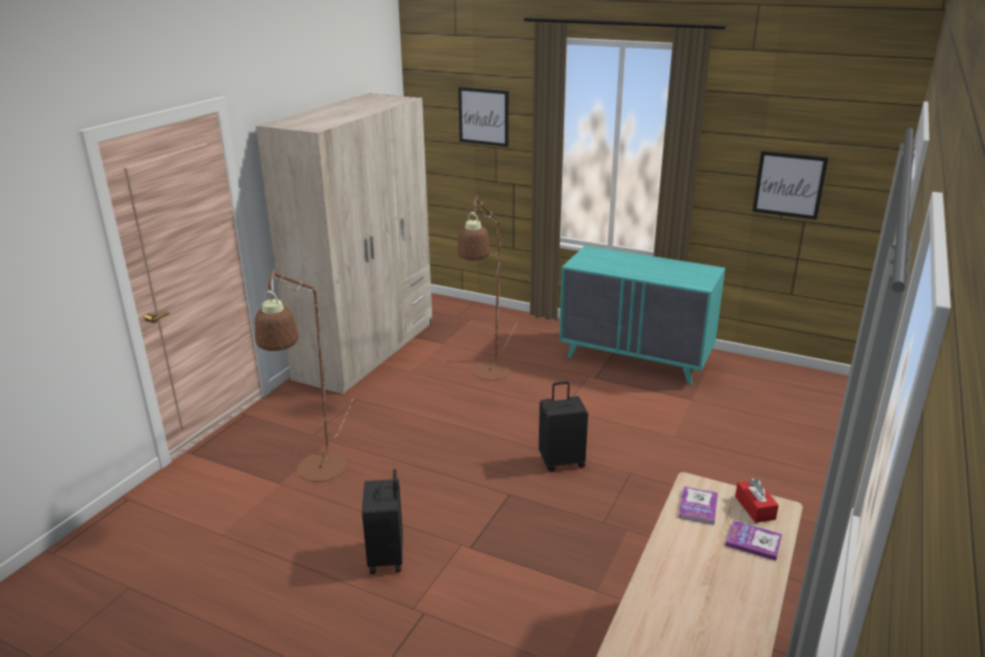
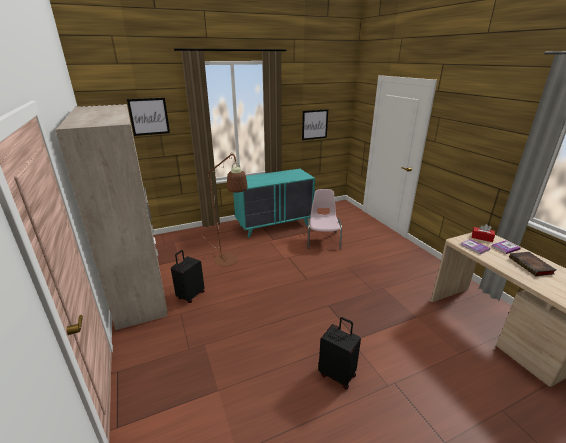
camera: 50 degrees left, 0 degrees up
brown floor lamp [255,270,354,482] -> none
black suitcase [539,381,588,472] -> black suitcase moved to [171,250,205,303]
none -> pink chair [307,189,342,249]
none -> book [509,252,557,276]

